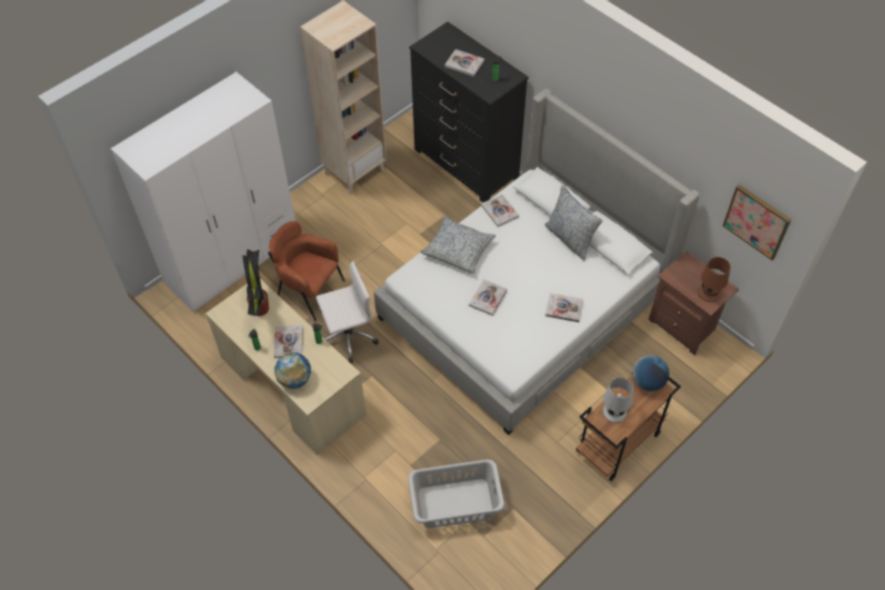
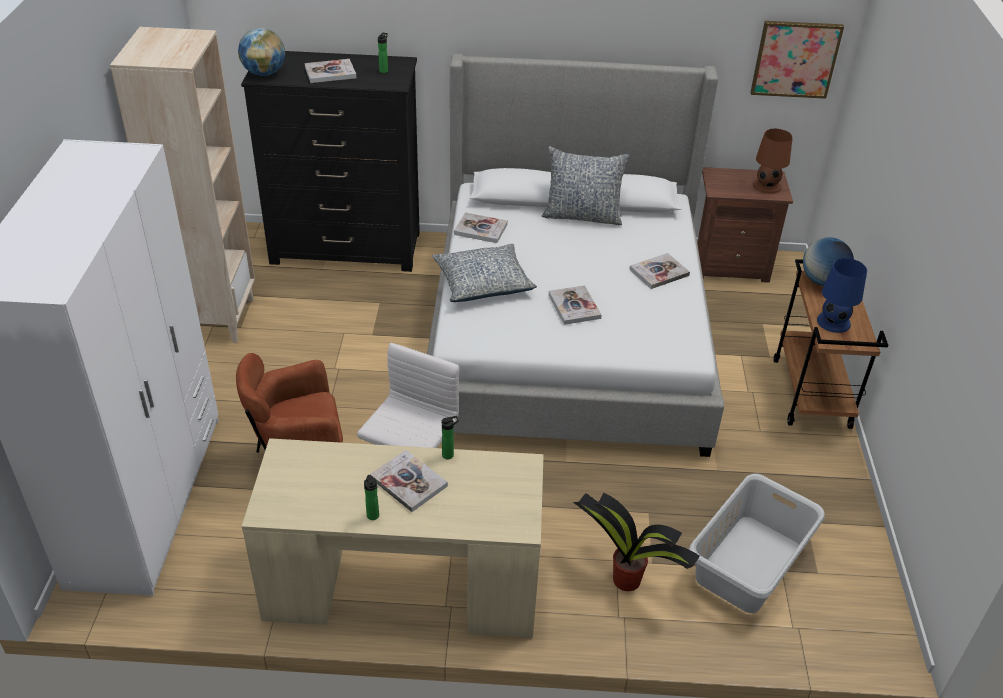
camera: 45 degrees left, 15 degrees down
potted plant [242,249,269,316] -> potted plant moved to [573,493,700,591]
globe [275,352,311,389] -> globe moved to [238,28,285,76]
white table lamp [603,377,633,423] -> blue table lamp [817,258,867,333]

